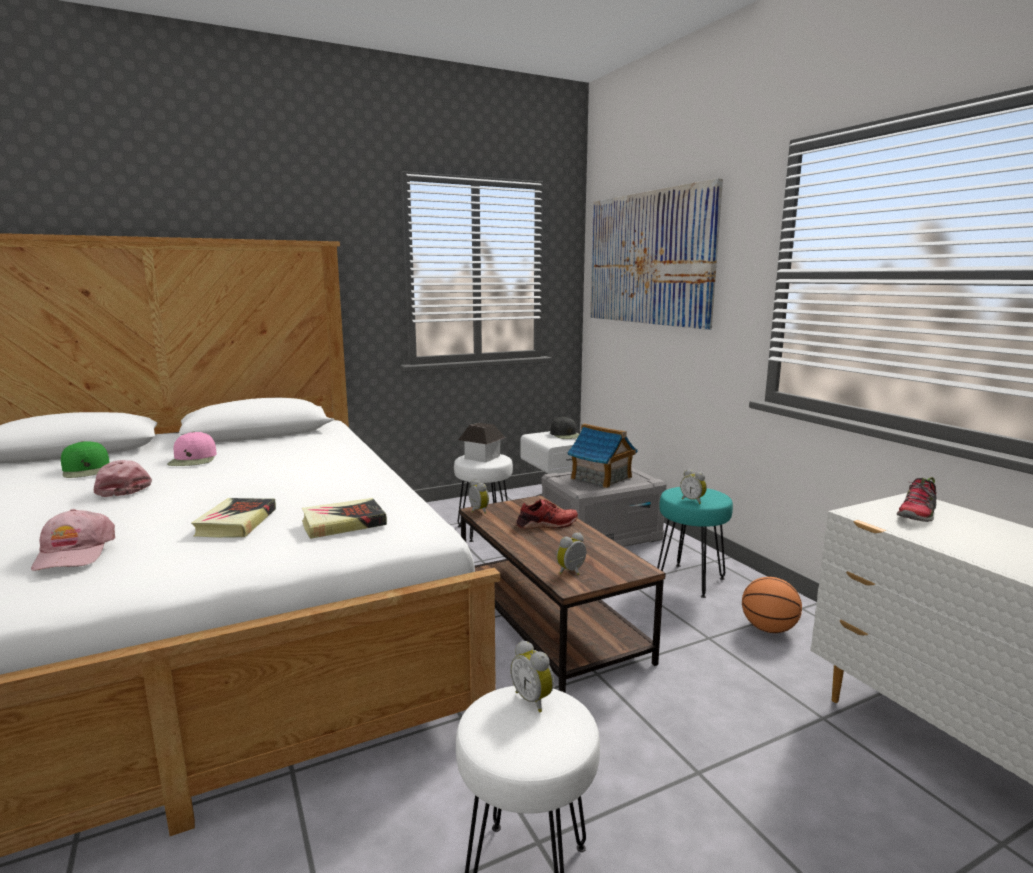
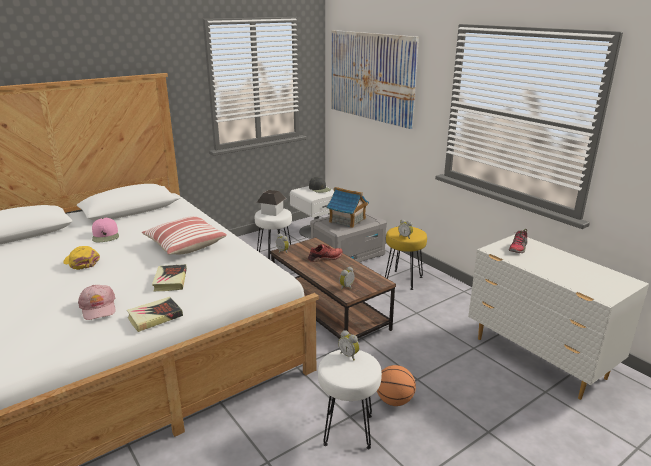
camera: 10 degrees left, 10 degrees up
green cap [61,441,110,478] -> none
pink cap [93,460,152,497] -> yellow cap [63,246,100,270]
book [302,498,387,539] -> book moved to [127,297,183,332]
turquoise stool [657,487,733,598] -> yellow stool [385,227,427,290]
basketball [742,577,802,633] -> basketball moved to [377,365,416,406]
none -> pillow [142,216,227,255]

